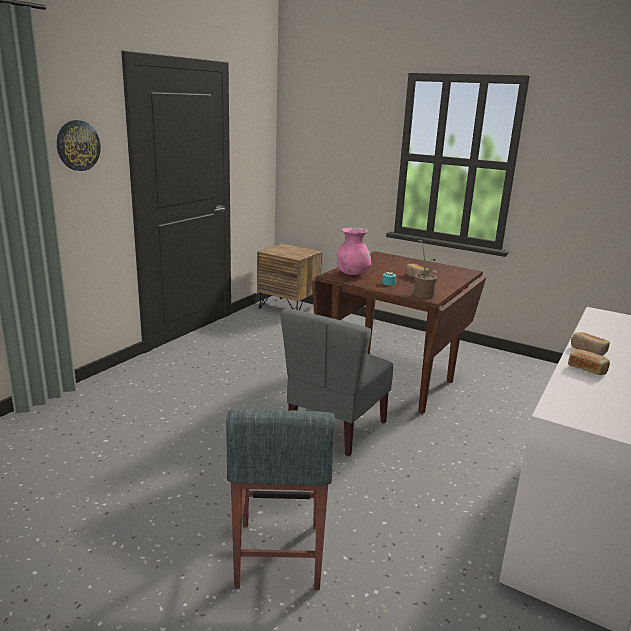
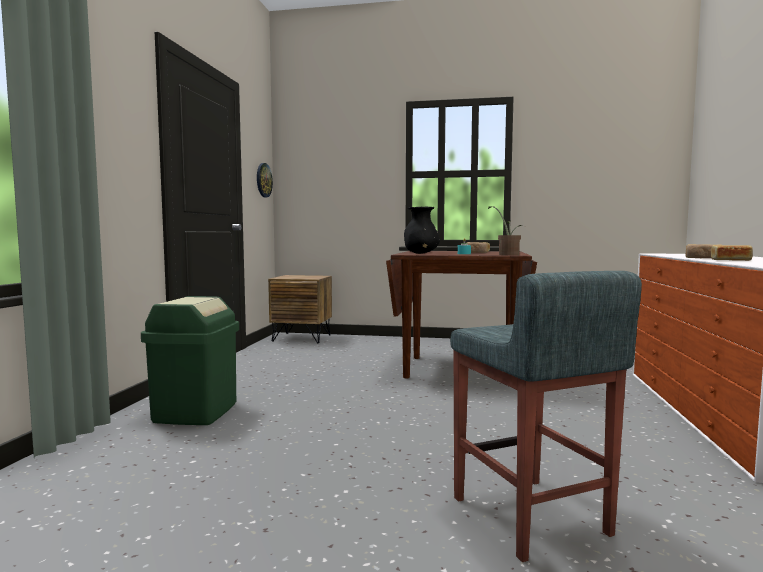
camera: 20 degrees left, 15 degrees down
wall clock [57,120,101,171] -> wall clock moved to [257,163,273,197]
grey chair [280,309,393,456] -> none
pink vase [337,227,372,275] -> black vase [404,207,440,254]
none -> green trash can [141,296,239,425]

